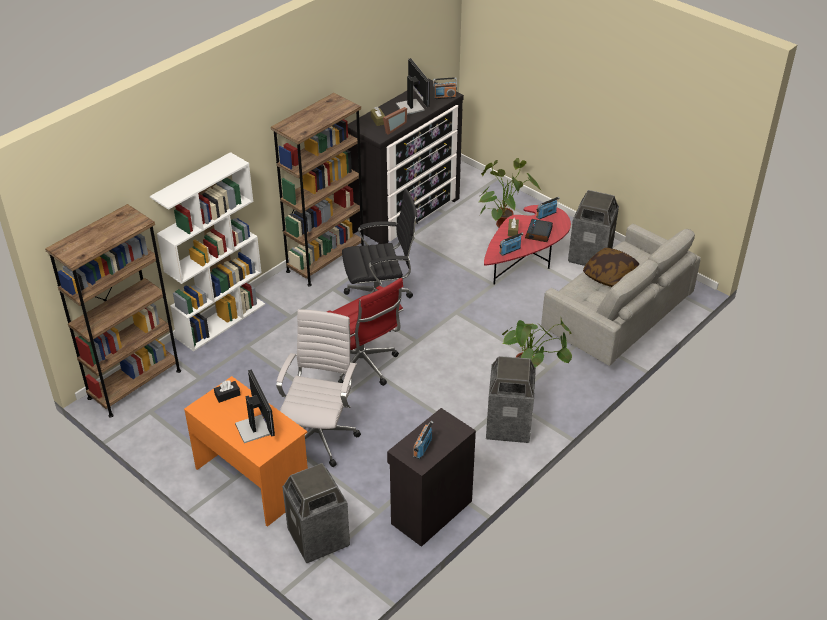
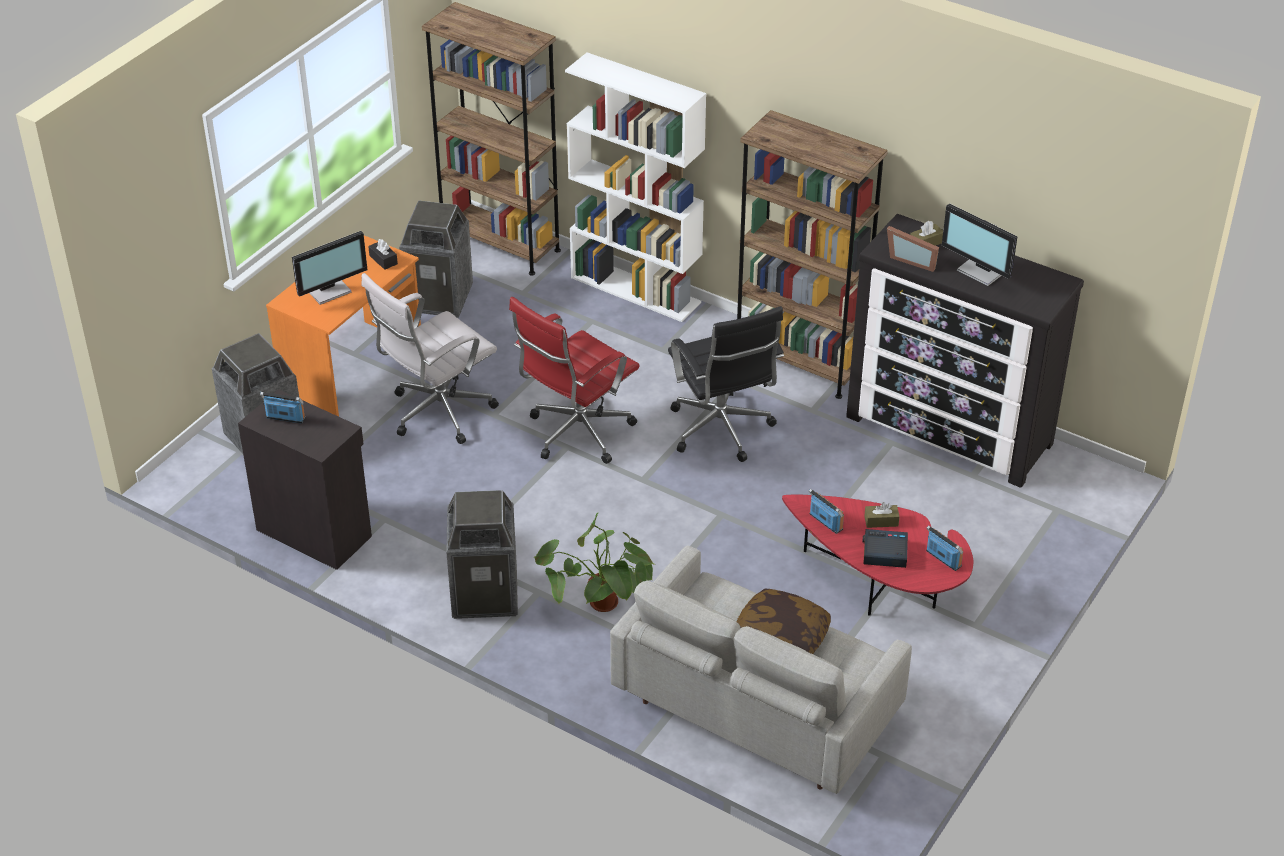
camera: 80 degrees right, 0 degrees up
white office chair [276,309,361,467] -> white office chair turned 135 degrees clockwise [361,273,499,444]
monitor [396,58,430,115] -> monitor turned 75 degrees clockwise [942,203,1018,286]
radio [433,77,457,99] -> none
potted plant [479,158,542,227] -> none
trash can [568,190,619,266] -> trash can moved to [399,200,473,318]

